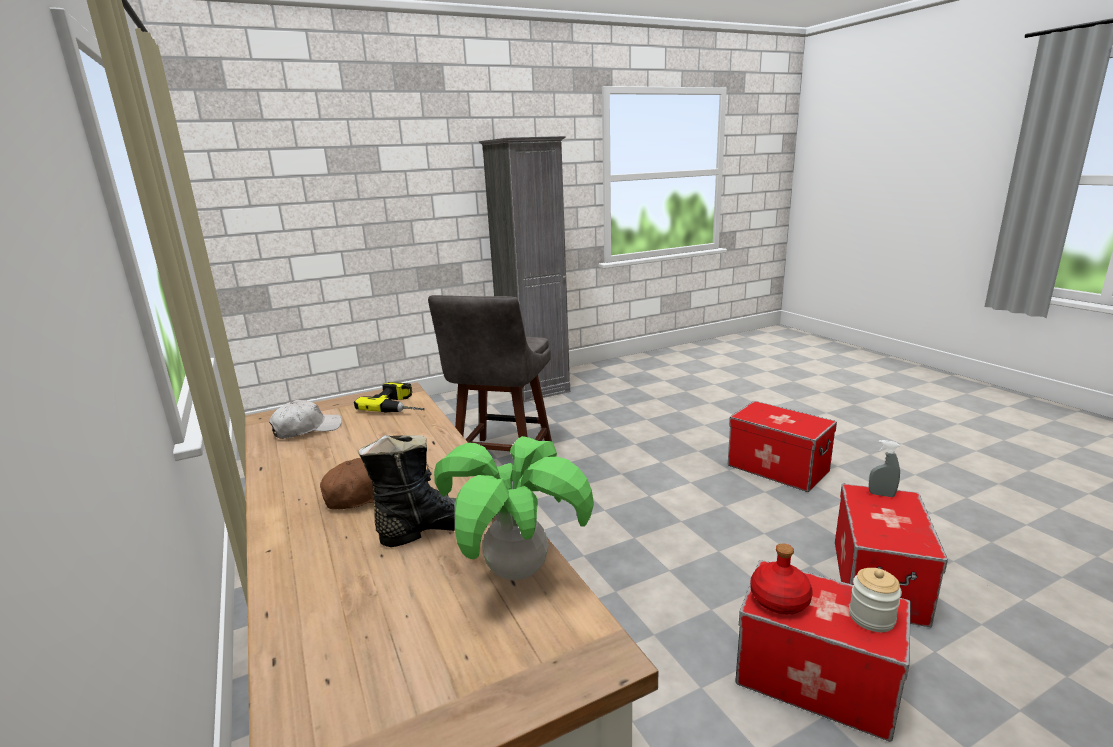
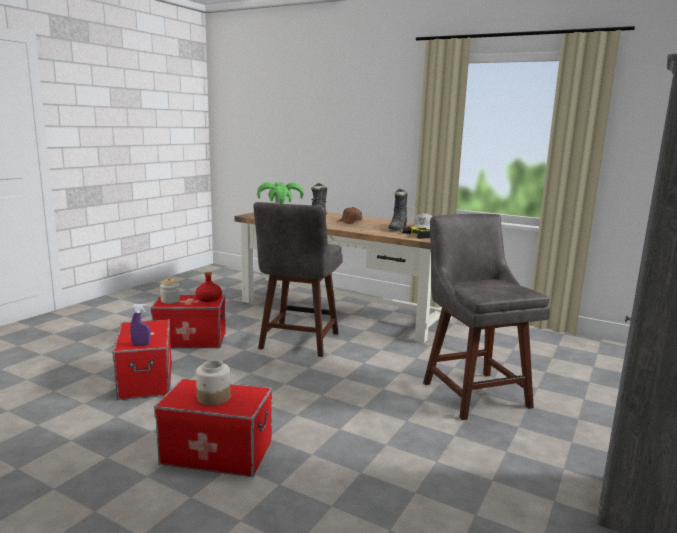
camera: 145 degrees right, 5 degrees down
grey spray bottle [869,440,900,497] -> purple spray bottle [130,304,151,346]
none -> jar [196,360,230,405]
none -> grey stool [254,202,343,357]
none -> black boot [388,189,407,230]

